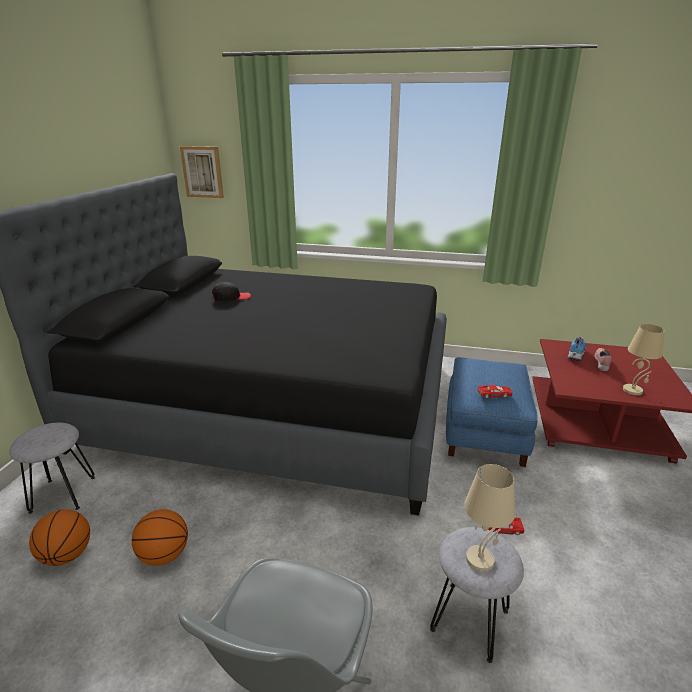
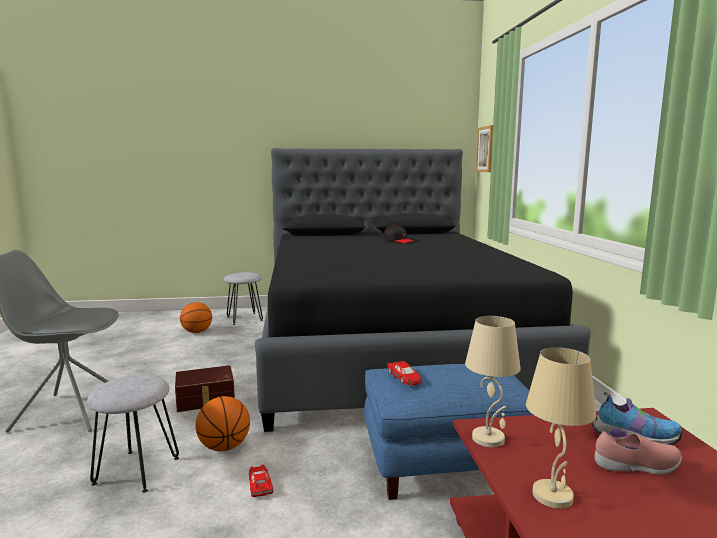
camera: 70 degrees right, 15 degrees down
basketball [132,509,188,566] -> basketball moved to [196,396,250,451]
beige table lamp [464,464,515,572] -> beige table lamp moved to [465,316,521,447]
none -> brown storage box [175,365,235,412]

